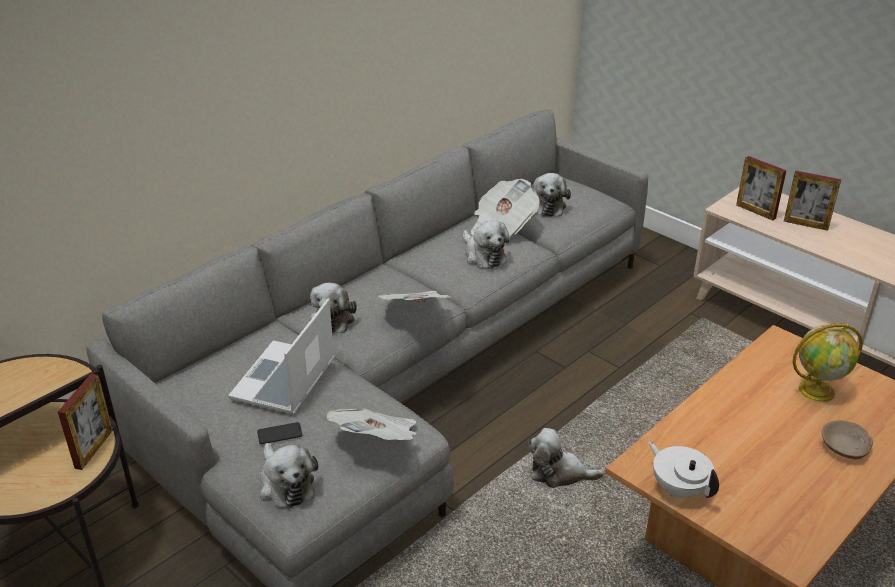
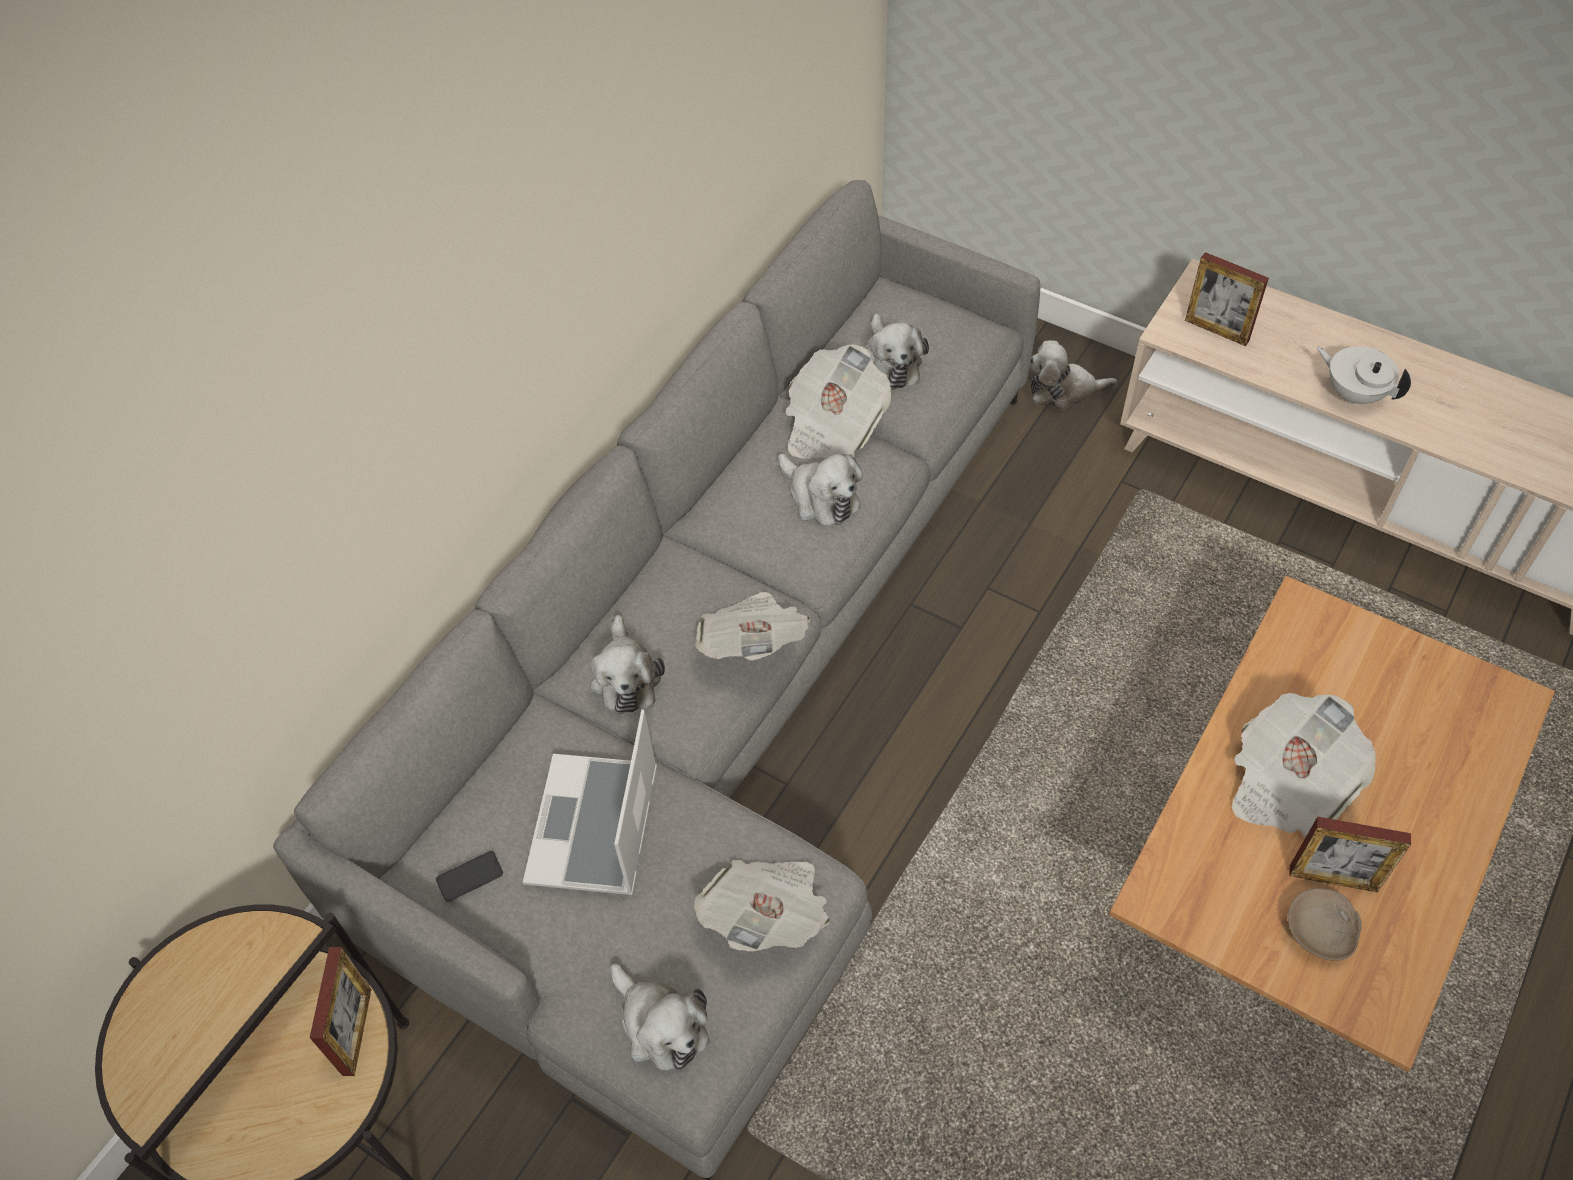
camera: 10 degrees left, 20 degrees up
phone [257,422,302,444] -> phone moved to [436,851,503,902]
plush toy [528,428,604,488] -> plush toy moved to [1030,340,1117,410]
white teapot [648,441,719,498] -> white teapot moved to [1317,346,1411,404]
picture frame [784,171,841,231] -> picture frame moved to [1289,816,1411,893]
globe [793,323,863,402] -> none
beige bowl [822,420,873,460] -> beige bowl moved to [1287,888,1362,961]
none -> newspaper [1232,693,1376,838]

